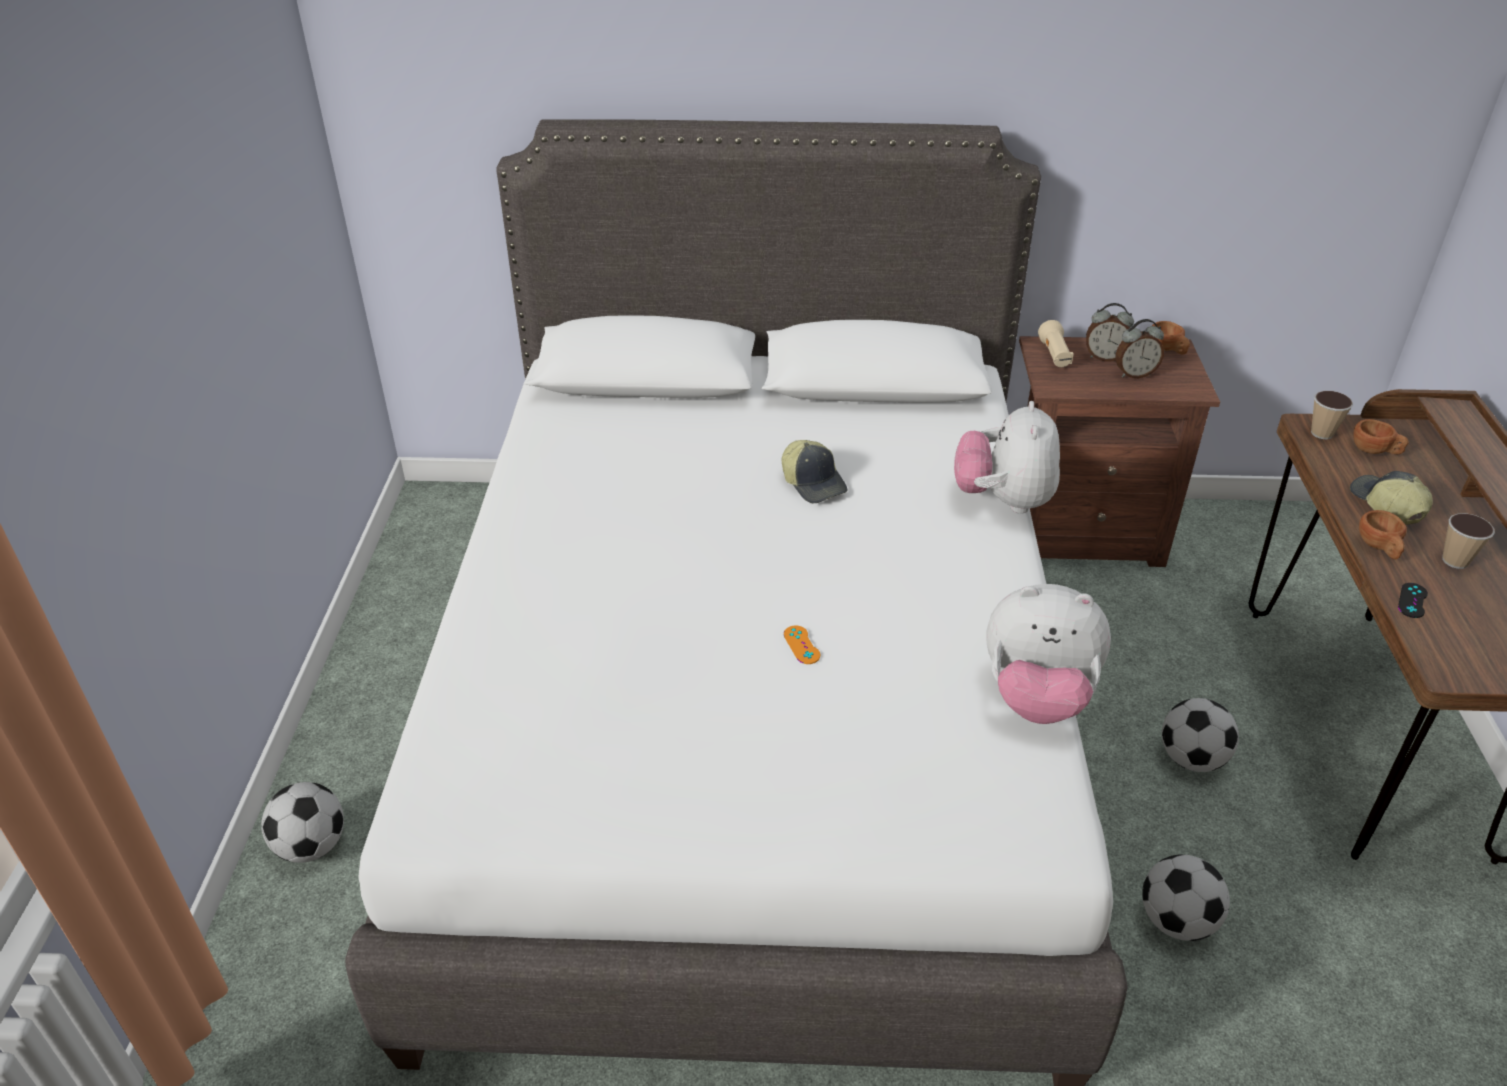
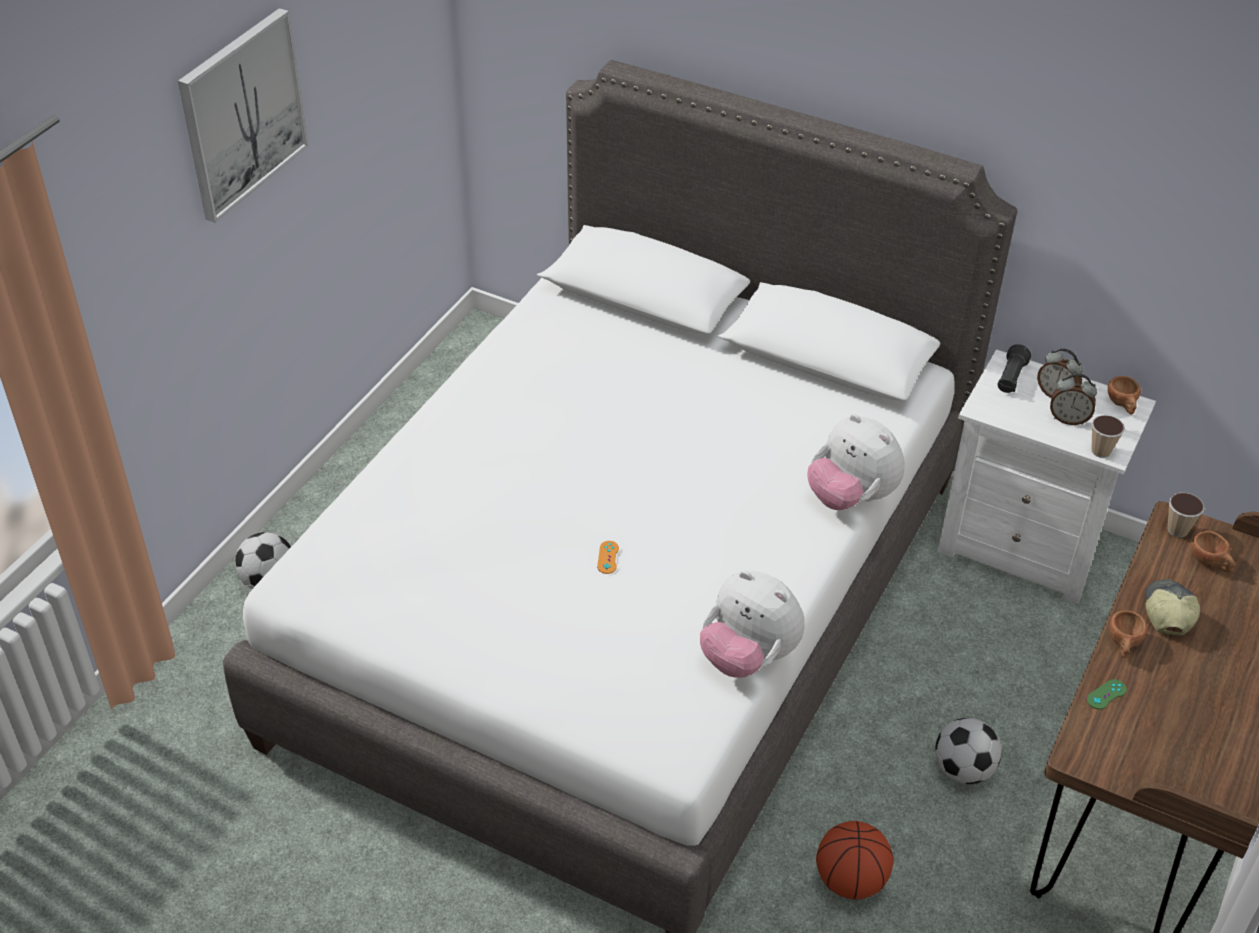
camera: 25 degrees right, 5 degrees up
cap [781,440,847,503] -> none
plush toy [954,401,1060,514] -> plush toy turned 75 degrees counterclockwise [807,414,905,510]
brown nightstand [1019,336,1220,567] -> white nightstand [938,349,1156,604]
beige flashlight [1038,320,1074,367] -> black flashlight [997,344,1031,393]
football [1142,854,1230,941] -> basketball [816,821,894,900]
black game controller [1398,583,1428,618] -> green game controller [1087,679,1127,709]
cup [1442,513,1495,569] -> cup moved to [1092,415,1125,458]
none -> picture [178,8,308,222]

